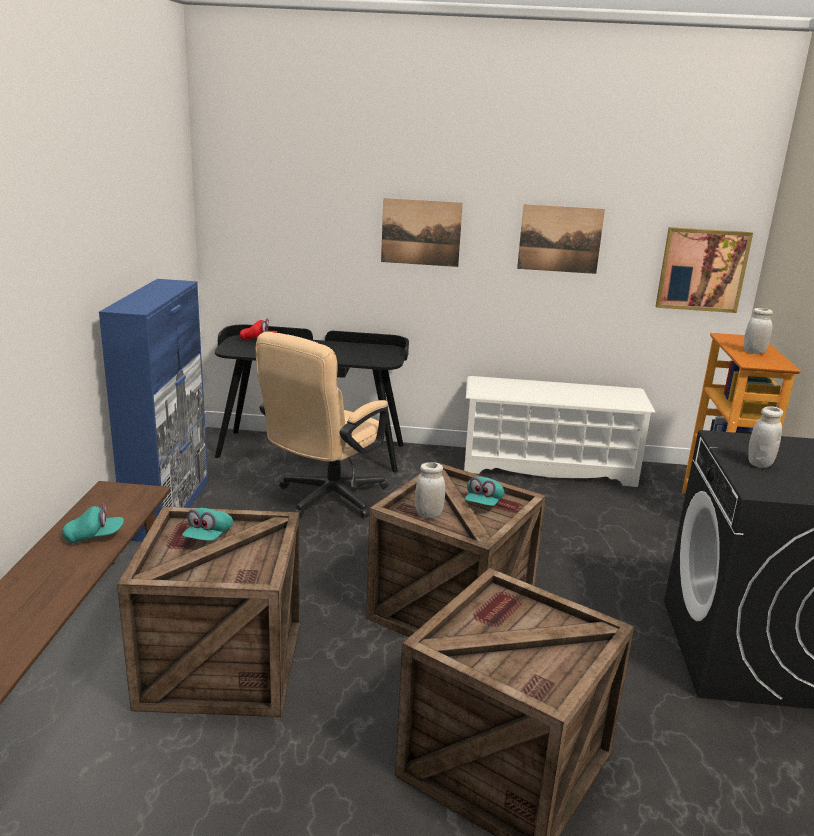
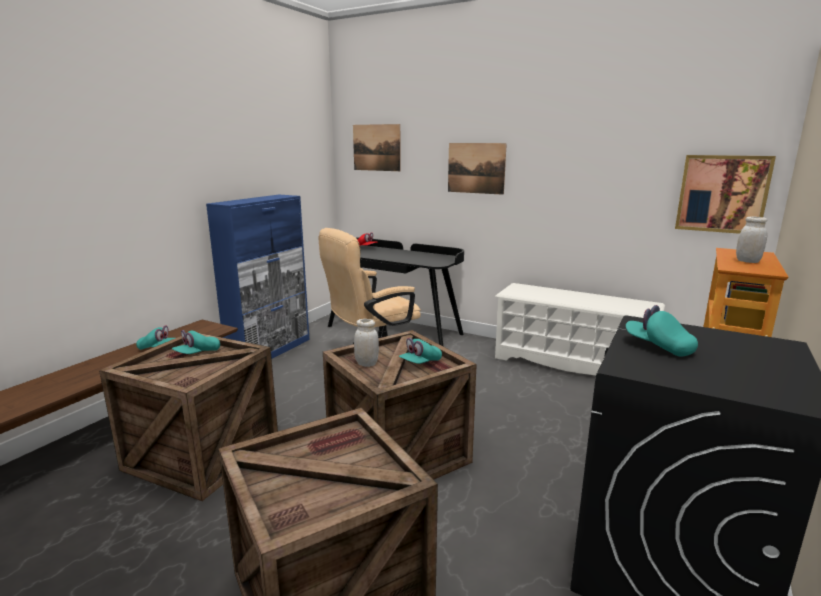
camera: 25 degrees right, 5 degrees down
picture [517,204,605,274] -> picture moved to [353,124,401,171]
white jar [748,406,783,468] -> turquoise cap [626,305,698,357]

